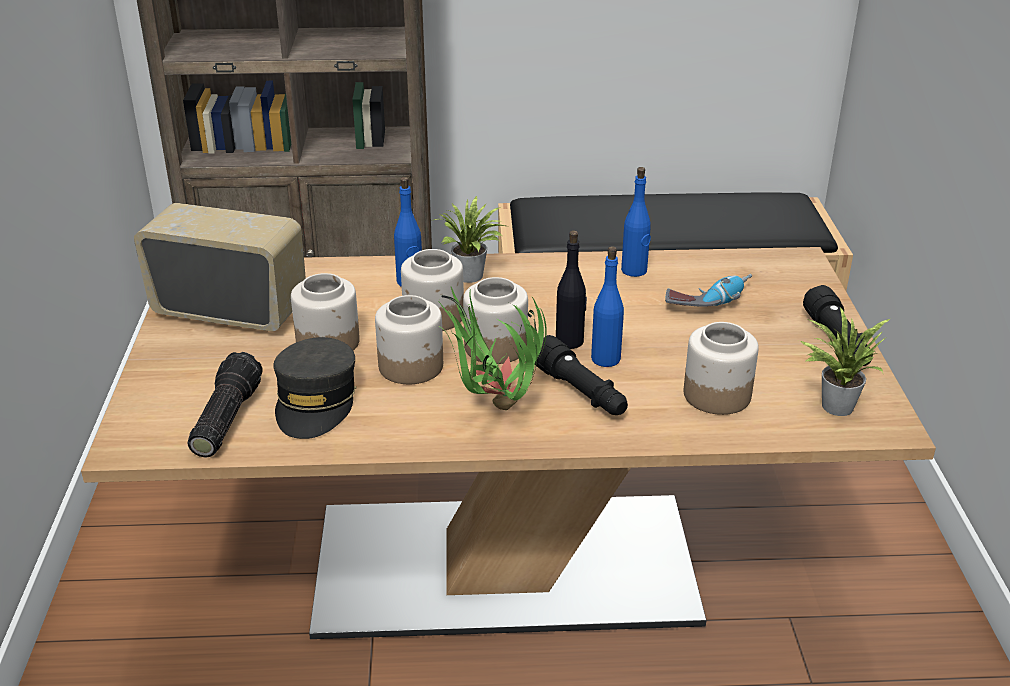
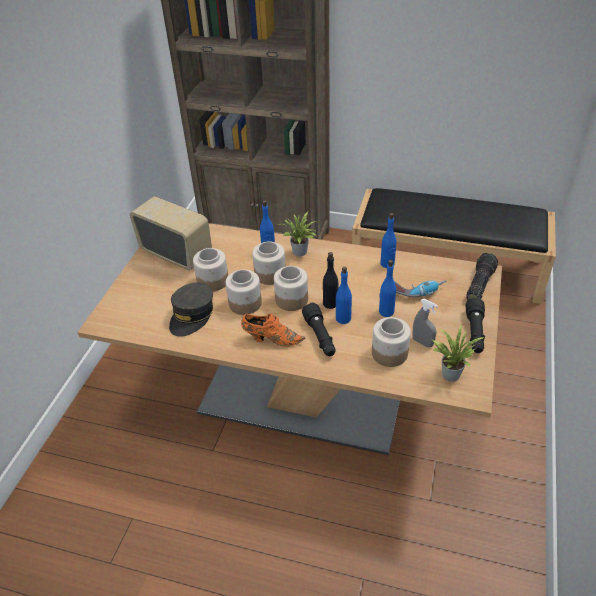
camera: 20 degrees right, 10 degrees up
flashlight [188,352,262,458] -> flashlight moved to [466,253,498,300]
potted plant [438,287,547,410] -> orange shoe [241,314,305,347]
none -> blue bottle [379,260,396,317]
none -> grey spray bottle [413,299,438,348]

